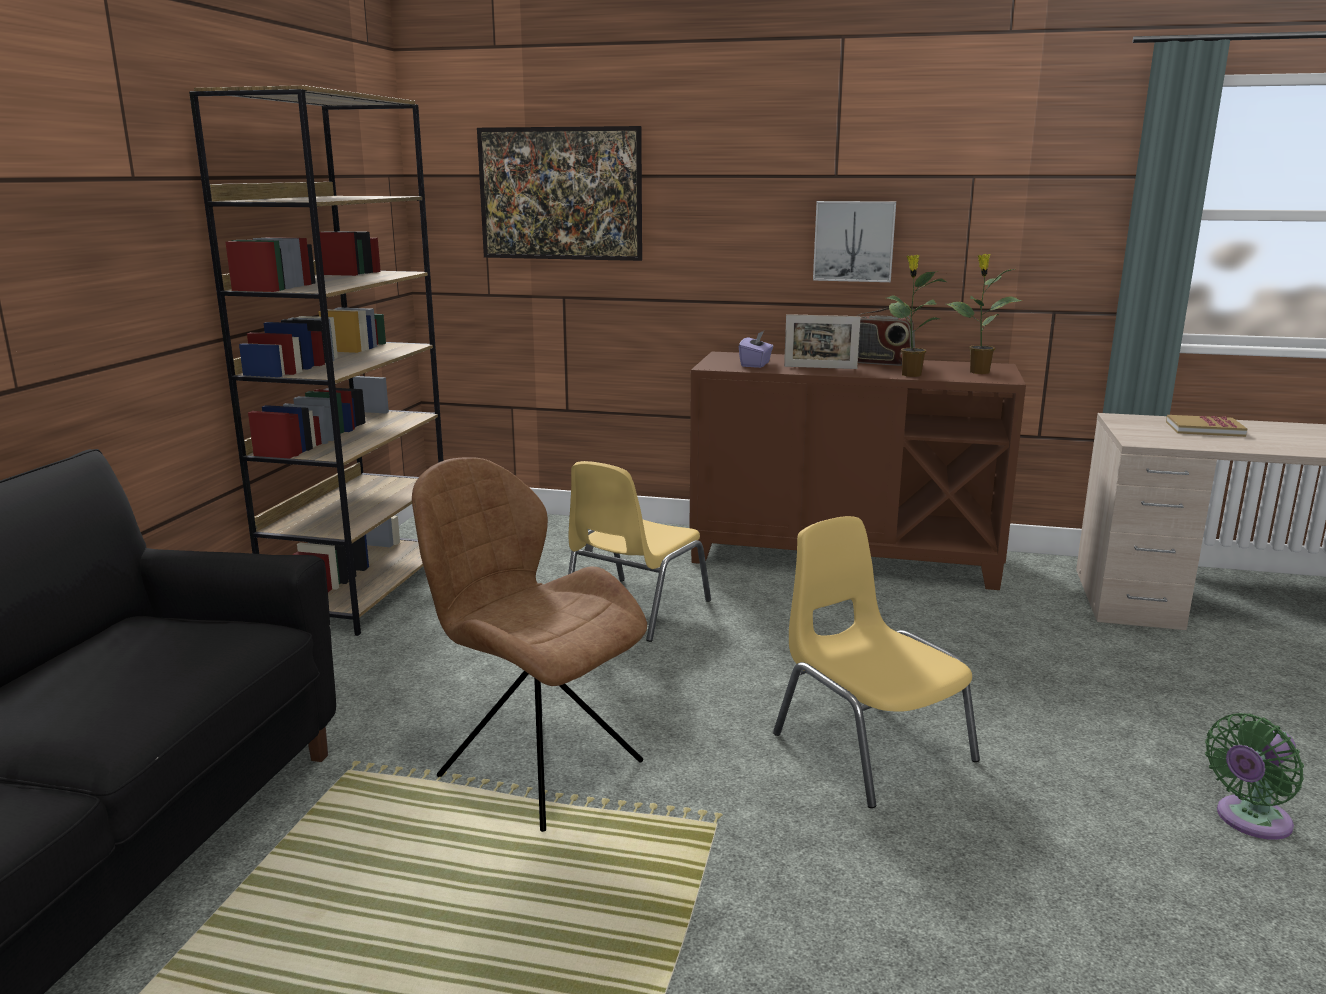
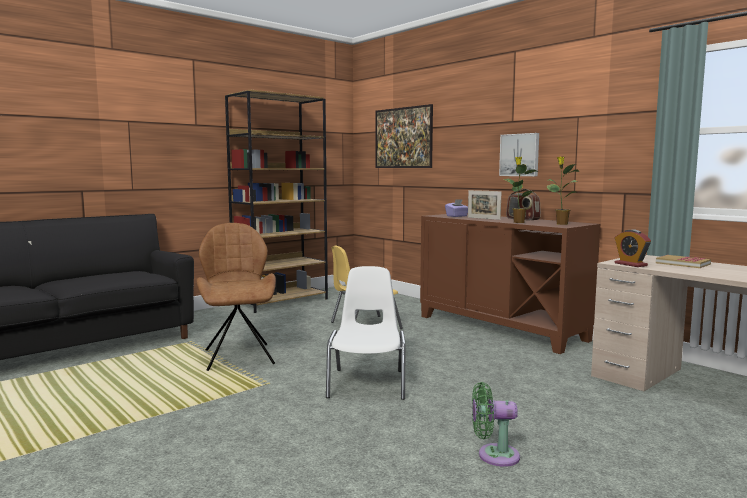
camera: 35 degrees right, 10 degrees down
yellow chair [773,516,980,808] -> white chair [326,266,405,400]
none -> alarm clock [615,230,651,267]

